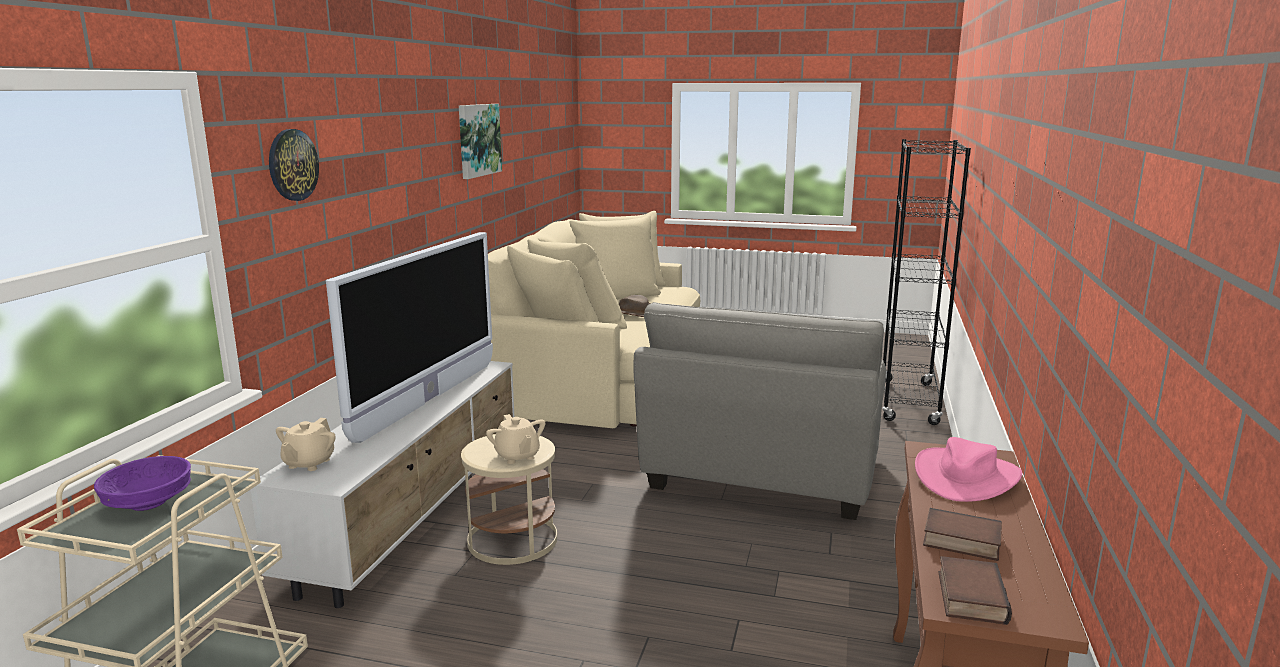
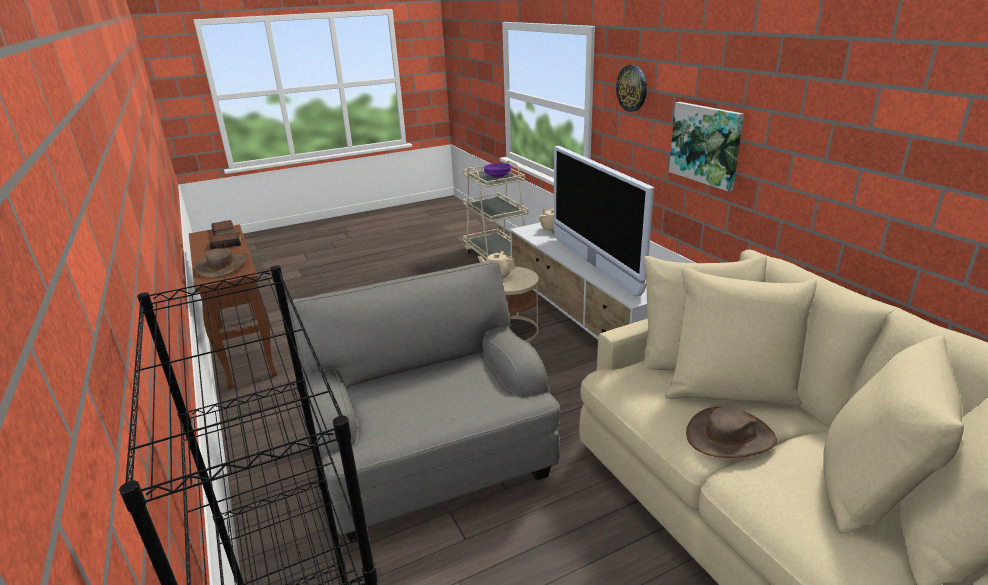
camera: 140 degrees right, 10 degrees up
picture [459,104,502,179] -> picture moved to [669,102,744,192]
pink hat [915,437,1022,502] -> brown hat [194,248,248,279]

